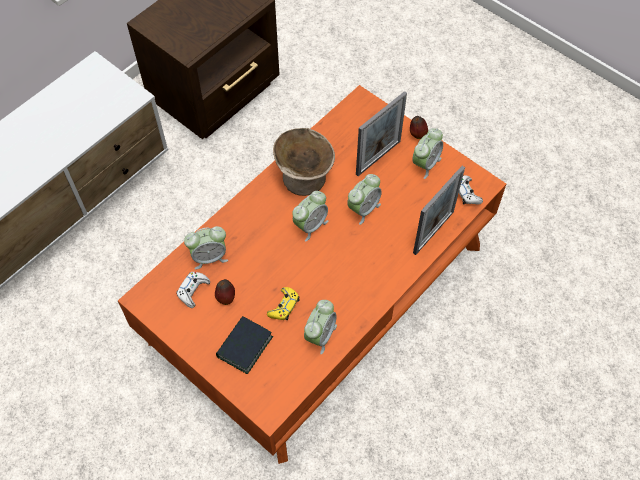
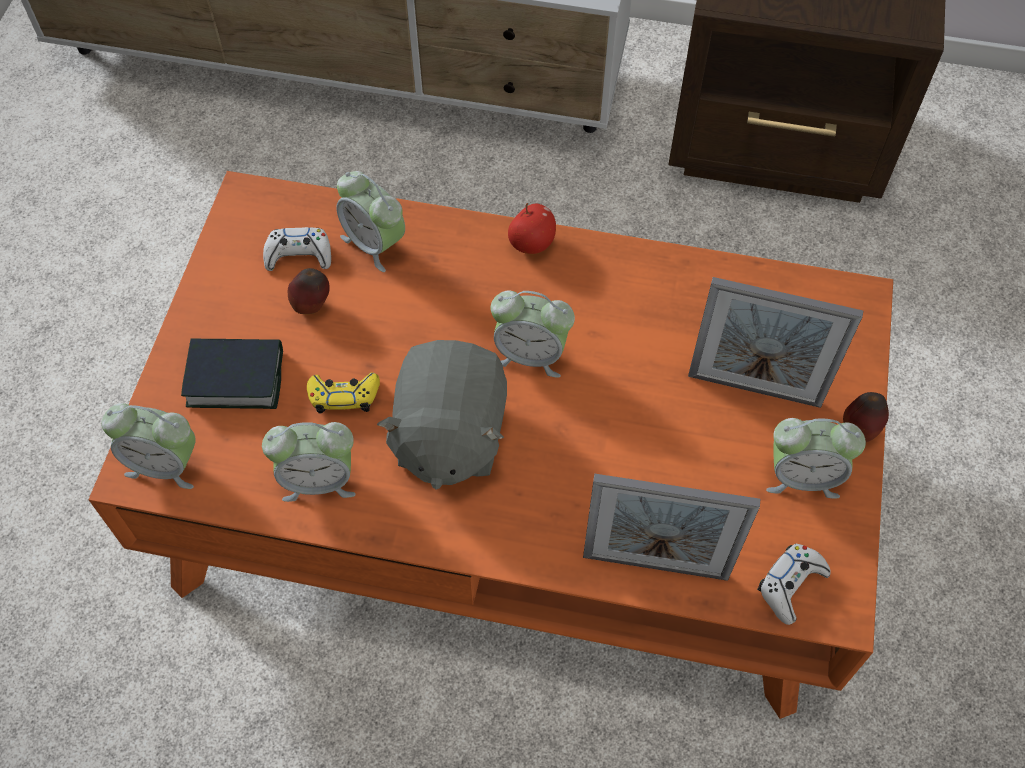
camera: 60 degrees right, 0 degrees up
beige bowl [273,128,335,196] -> none
alarm clock [347,174,382,225] -> alarm clock moved to [101,403,195,489]
none -> grey plush toy [377,340,507,490]
none -> apple [508,203,556,254]

